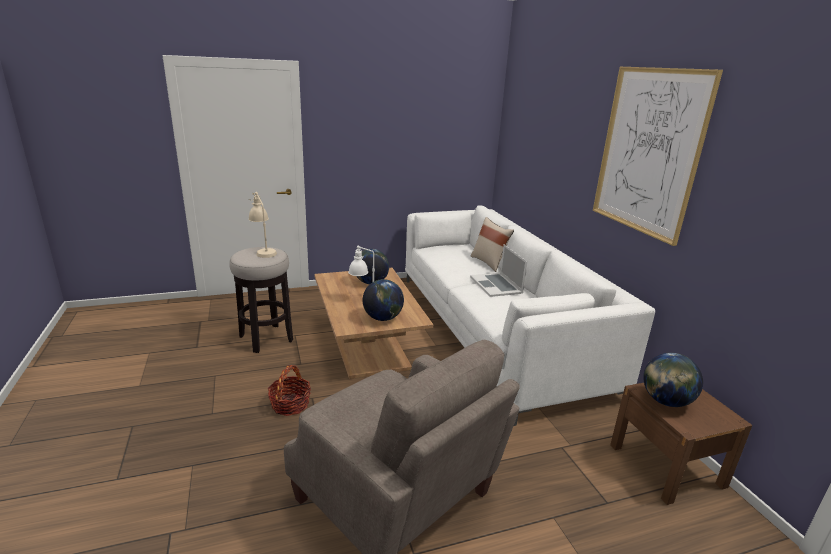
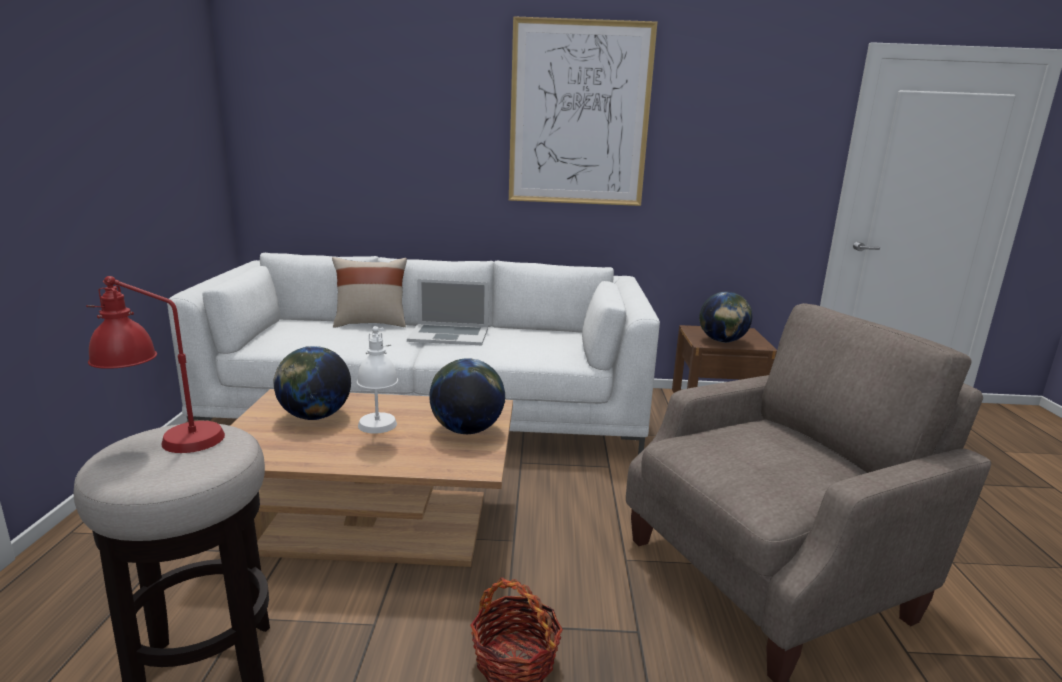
camera: 70 degrees left, 5 degrees down
beige table lamp [248,192,277,258] -> red table lamp [86,276,225,453]

